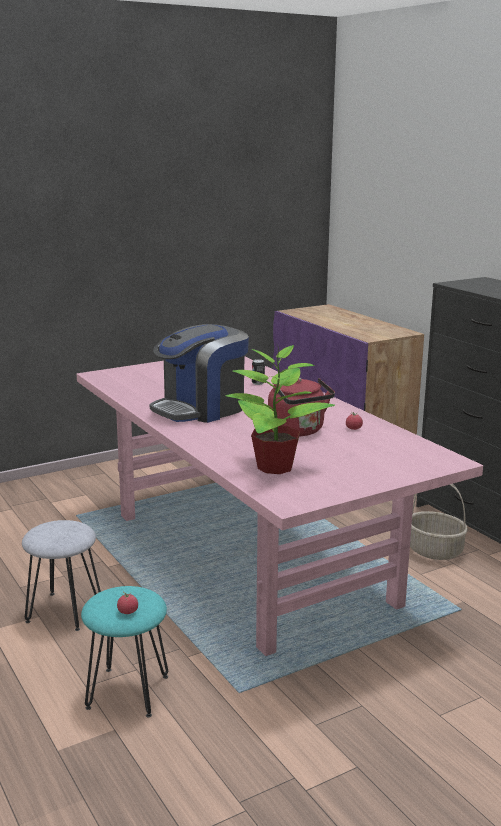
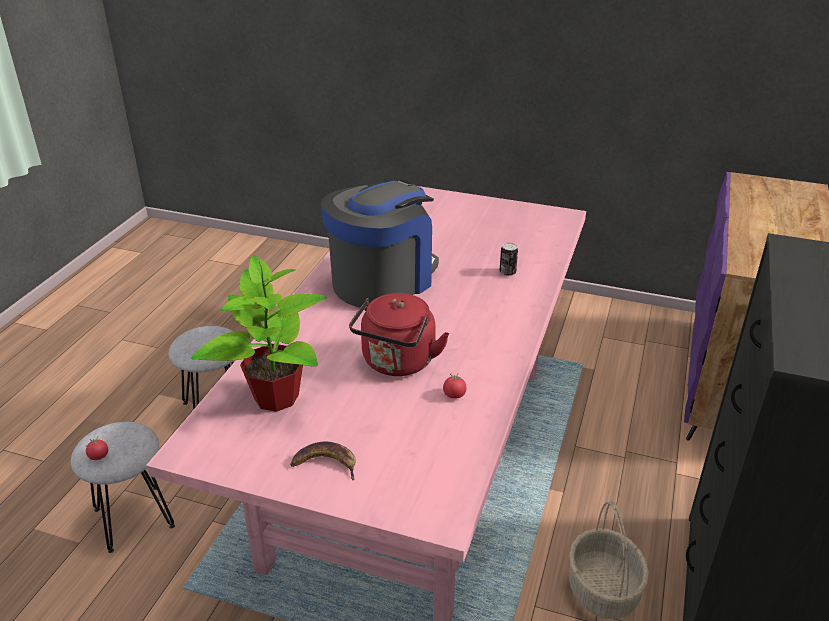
camera: 50 degrees right, 15 degrees up
turquoise stool [81,586,168,717] -> grey stool [71,422,175,553]
coffee machine [150,324,249,423] -> coffee machine turned 120 degrees clockwise [321,180,439,308]
none -> banana [290,442,356,480]

